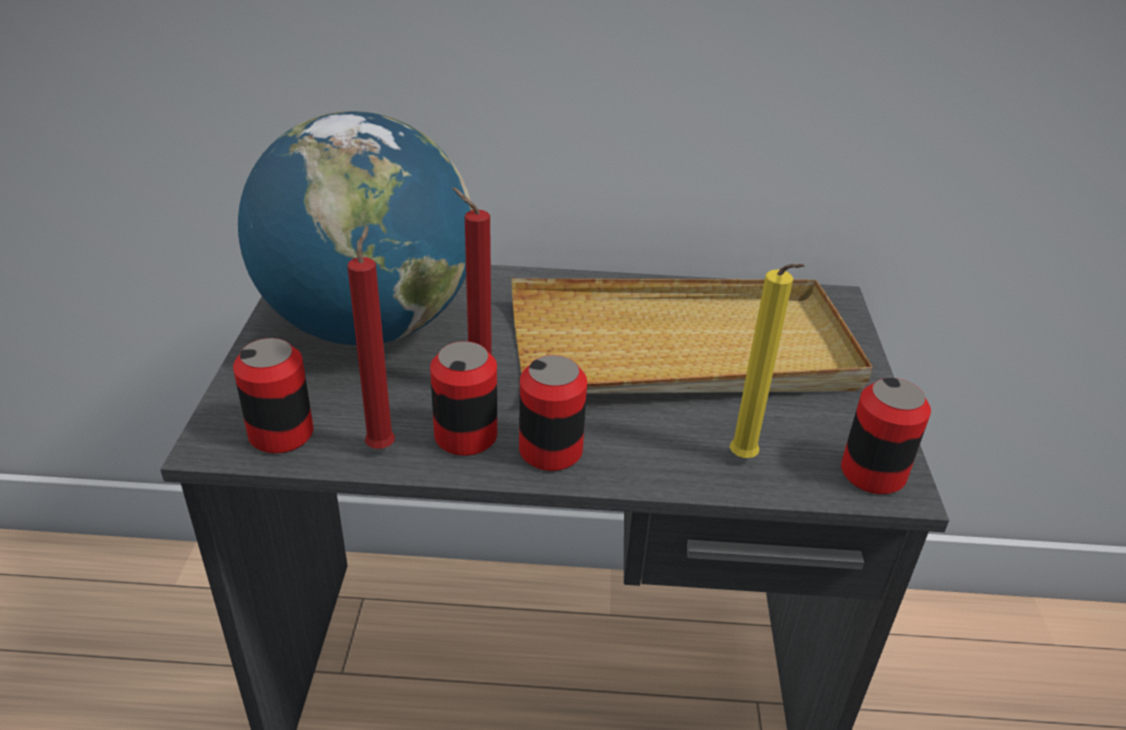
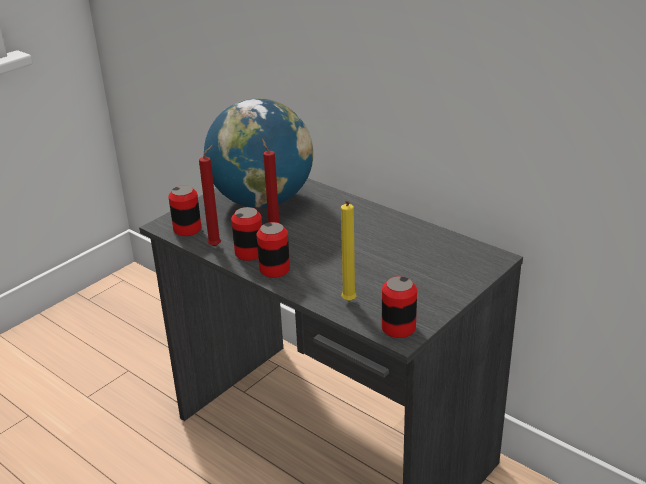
camera: 40 degrees right, 5 degrees down
beige tray [512,279,873,394] -> none

